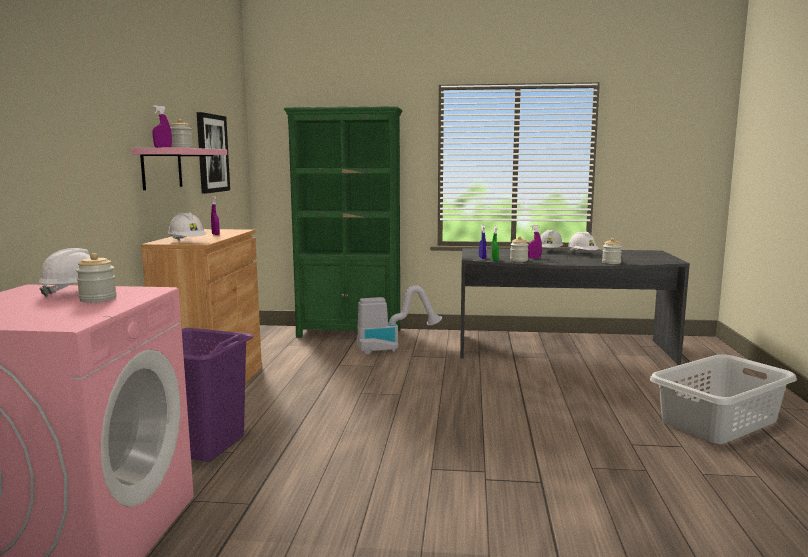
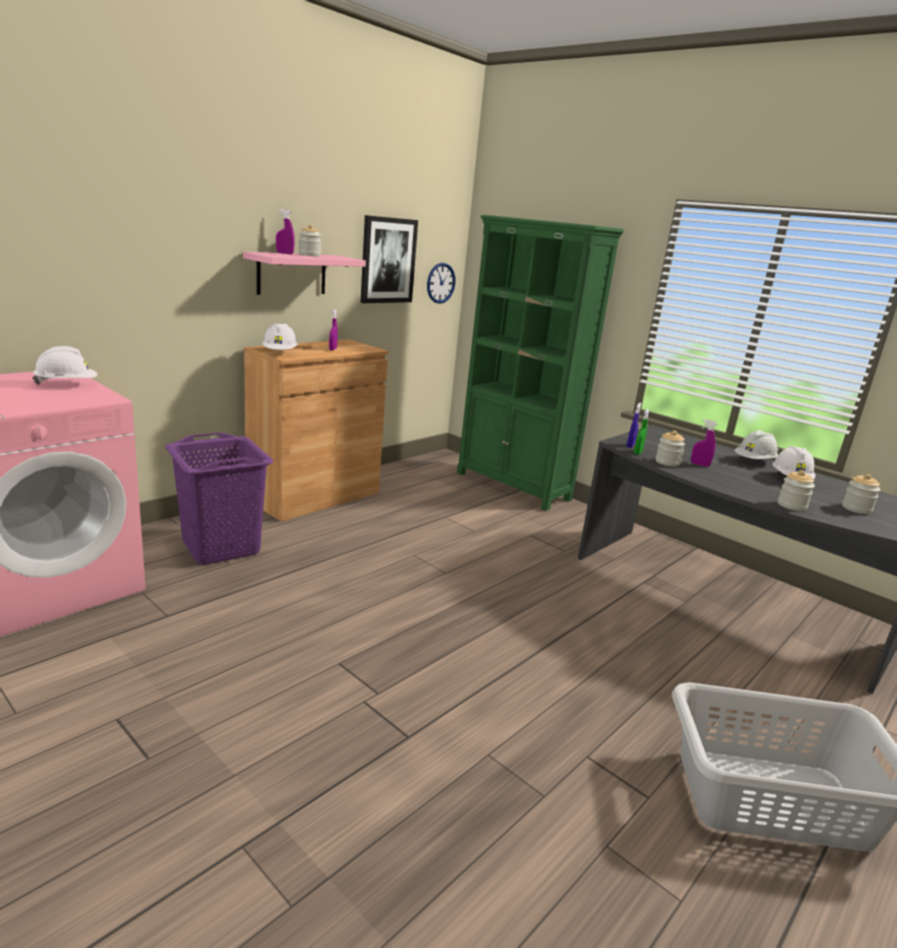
camera: 35 degrees right, 10 degrees up
jar [76,253,117,303] -> jar moved to [842,474,880,514]
vacuum cleaner [357,285,442,354] -> none
none -> wall clock [427,263,455,304]

